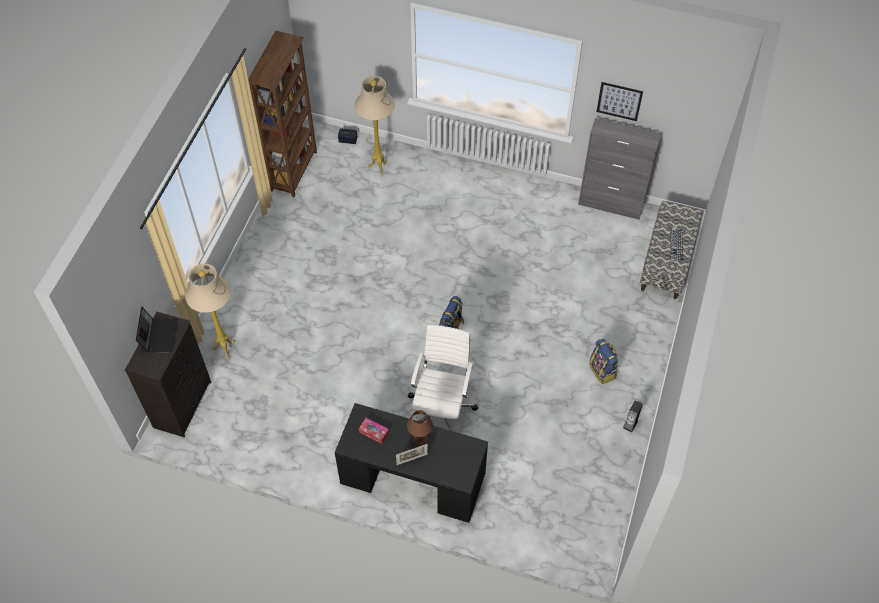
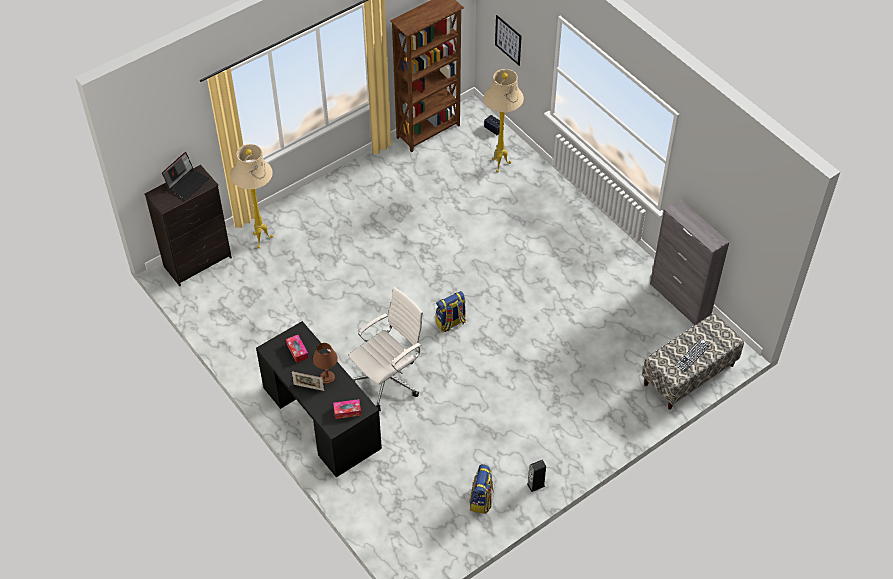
camera: 35 degrees right, 5 degrees down
backpack [589,339,619,384] -> backpack moved to [469,464,494,514]
picture [597,82,643,121] -> picture moved to [495,15,522,66]
none -> tissue box [333,399,361,419]

